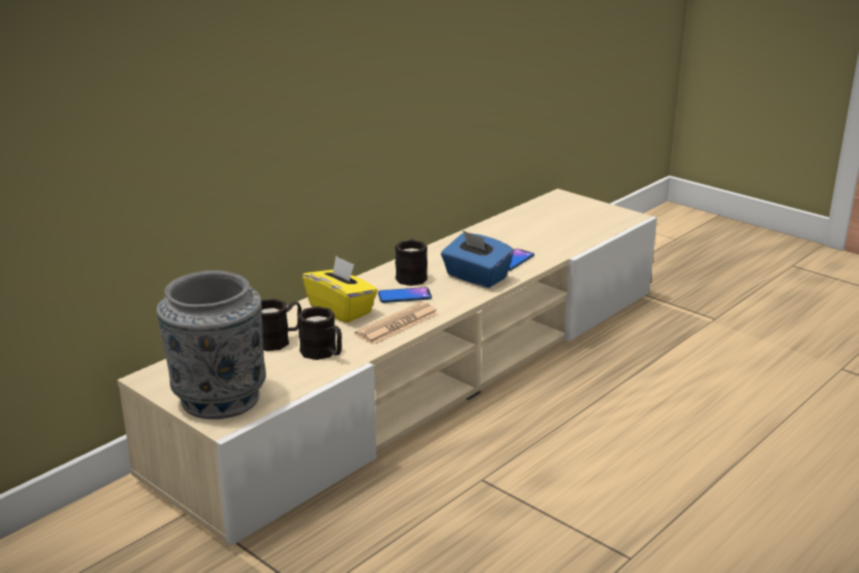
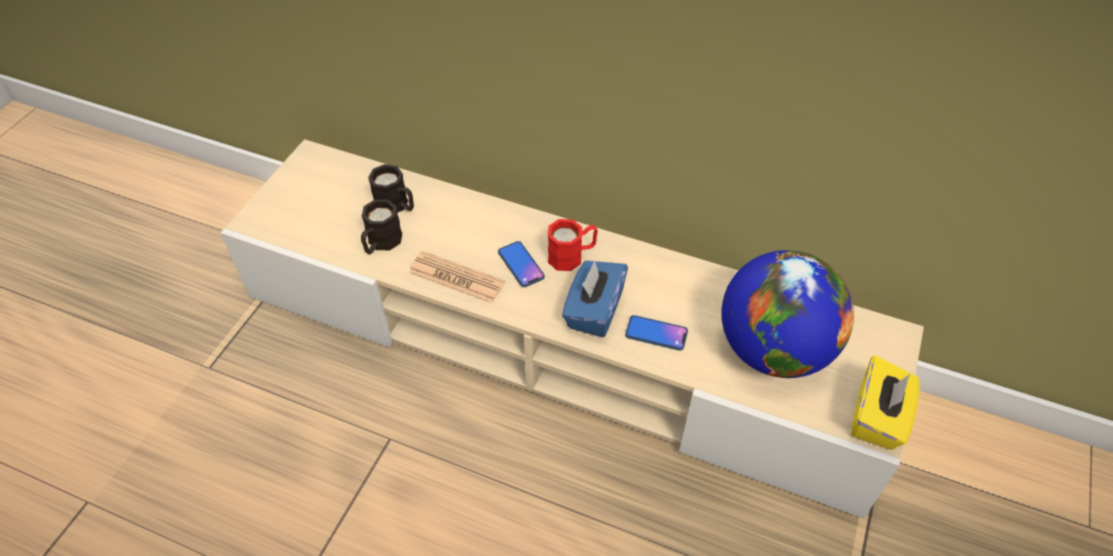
camera: 70 degrees right, 25 degrees up
grey vase [157,270,266,419] -> none
yellow tissue box [302,256,378,323] -> yellow tissue box moved to [851,355,920,450]
black mug [395,239,427,286] -> red mug [548,219,598,271]
none -> globe [721,250,854,378]

